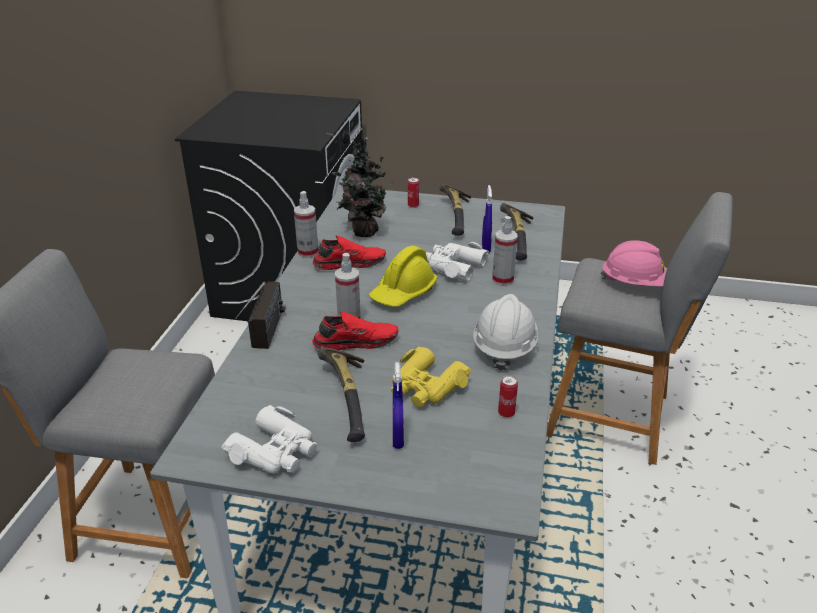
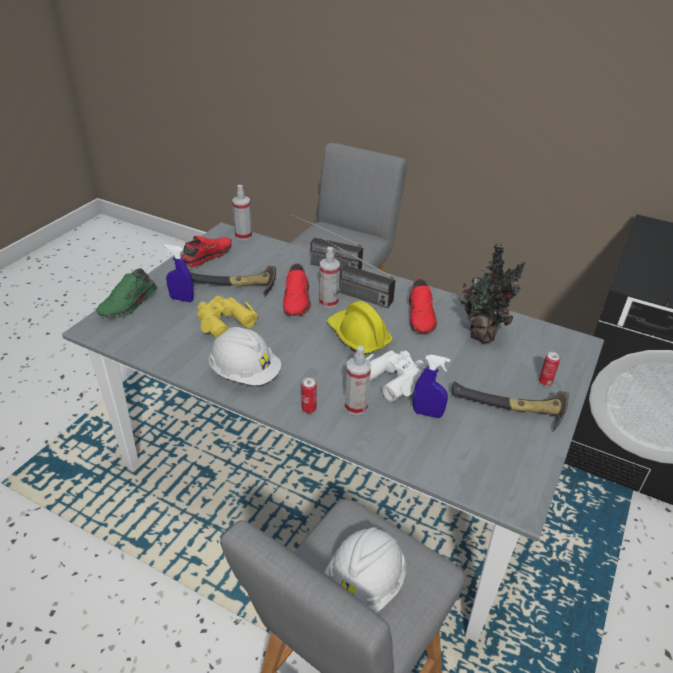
camera: 105 degrees right, 5 degrees up
white binoculars [222,405,317,474] -> red shoe [181,236,232,268]
spray bottle [294,191,318,258] -> spray bottle moved to [232,185,252,240]
can [498,375,518,418] -> can moved to [302,378,317,413]
hammer [500,203,534,261] -> none
pink hard hat [601,240,667,287] -> white hard hat [325,527,406,613]
none -> green shoe [96,268,157,318]
none -> radio [320,237,396,308]

